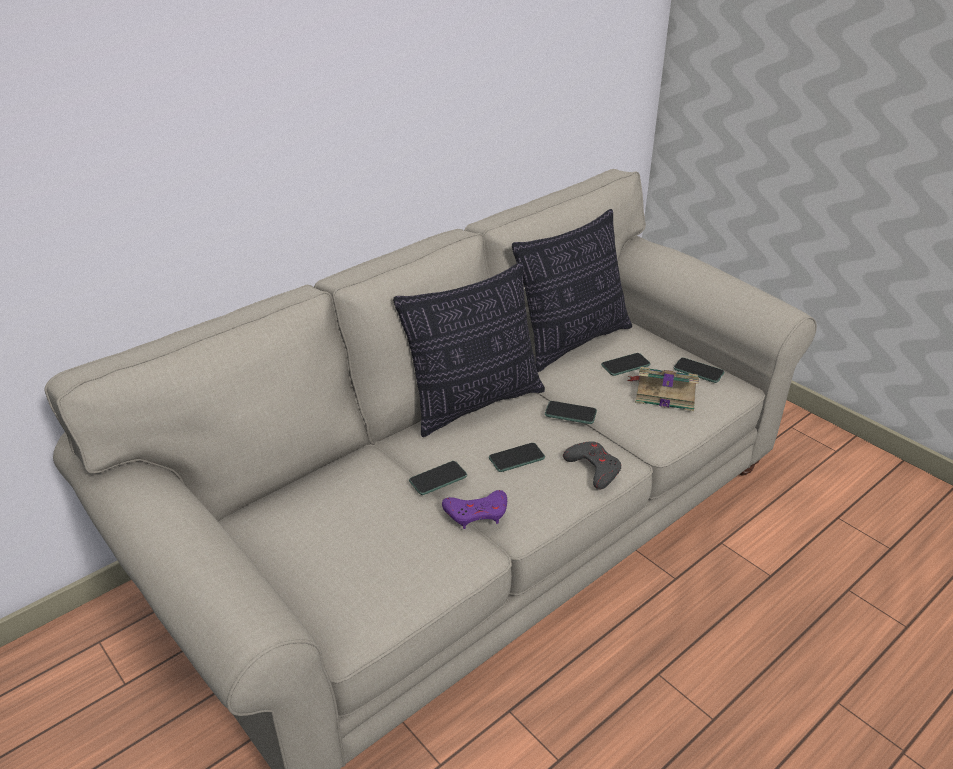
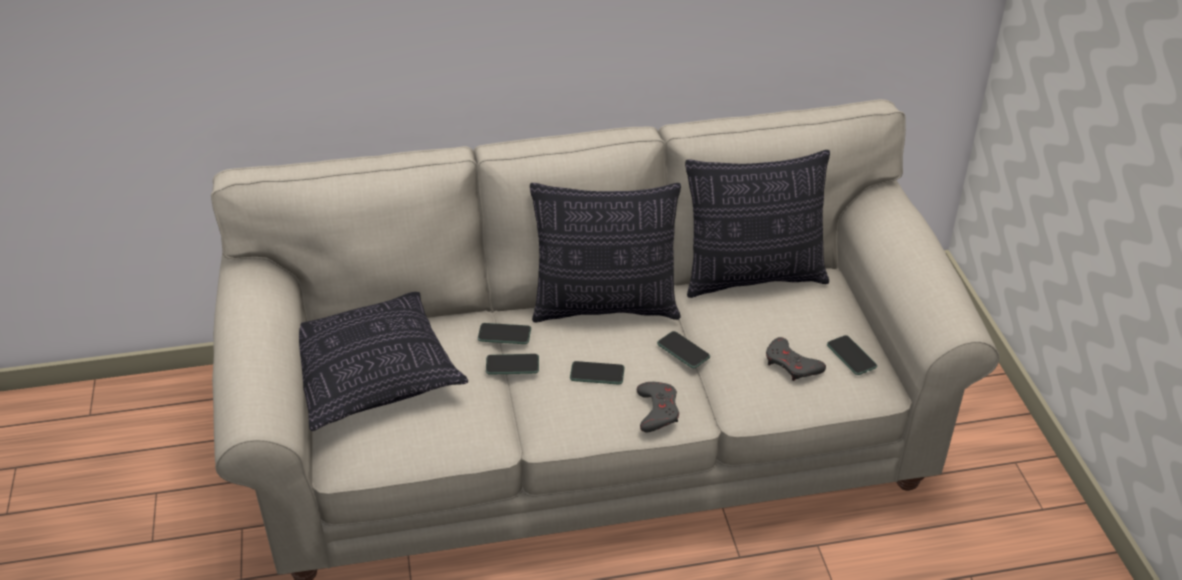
camera: 30 degrees right, 5 degrees up
purple game controller [442,490,507,529] -> none
phone [601,353,650,376] -> phone moved to [478,323,531,344]
book [627,367,699,411] -> grey game controller [766,337,826,381]
none -> pillow [299,292,468,431]

